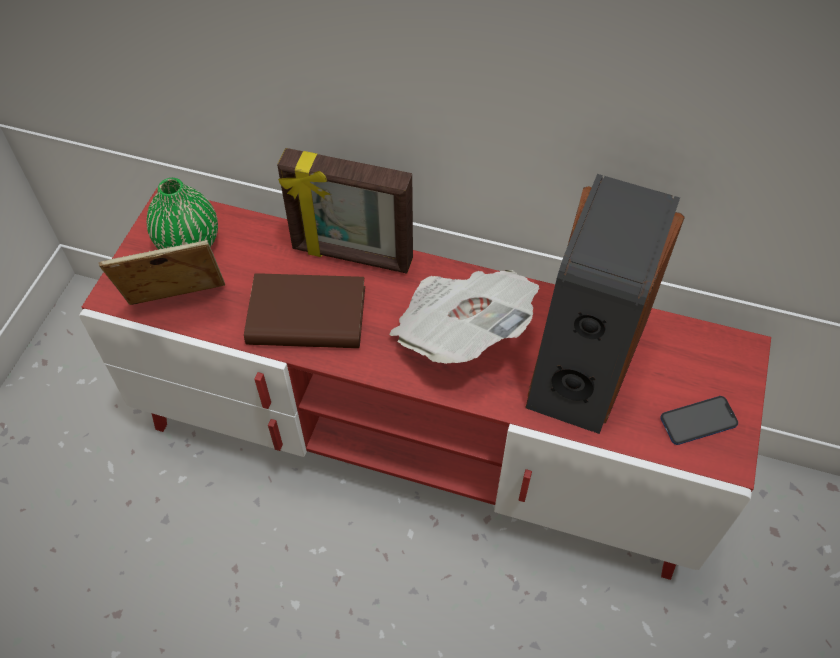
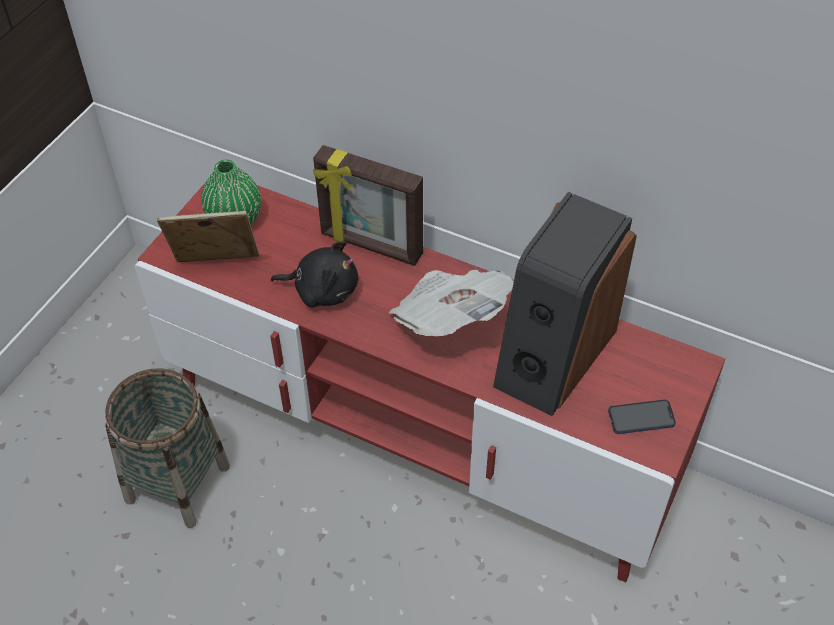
camera: 10 degrees right, 5 degrees down
brown book [244,273,365,348] -> black plush toy [271,241,358,308]
none -> basket [105,369,230,528]

